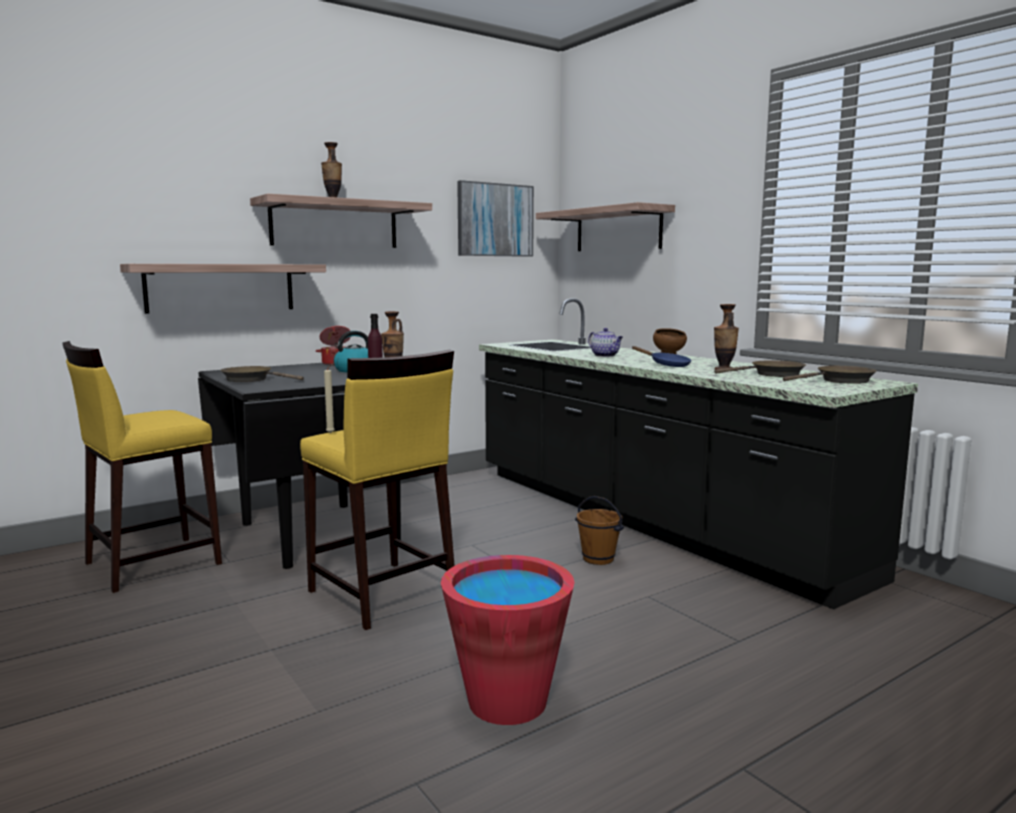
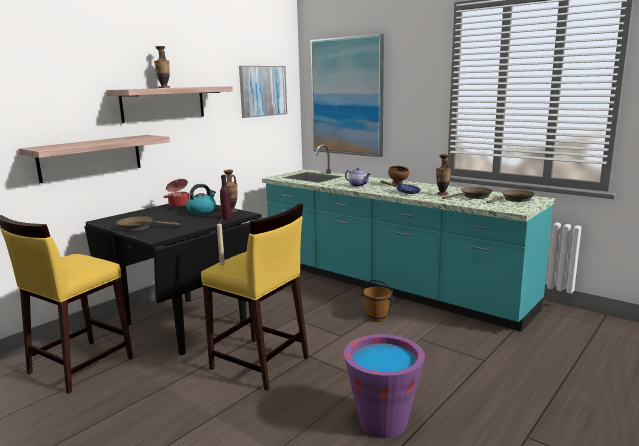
camera: 15 degrees left, 5 degrees up
red bucket [441,555,575,725] -> purple bucket [344,334,425,438]
black counter [479,298,918,609] -> turquoise counter [262,144,555,332]
shelf [536,202,675,251] -> picture [310,33,384,157]

